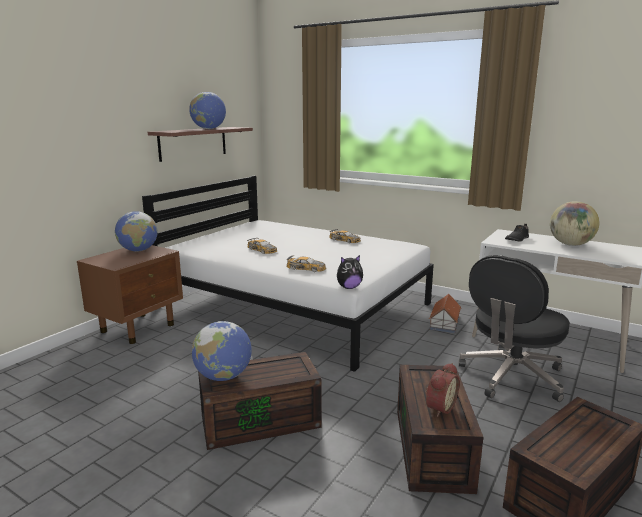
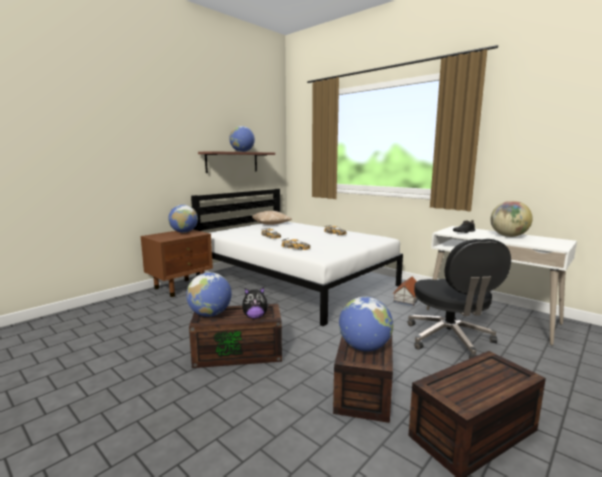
camera: 10 degrees right, 5 degrees down
plush toy [336,255,363,289] -> plush toy moved to [242,288,269,319]
alarm clock [425,363,460,417] -> globe [339,297,393,351]
black office chair [458,255,570,402] -> black office chair turned 60 degrees counterclockwise [407,239,511,359]
none -> pillow [252,211,292,225]

